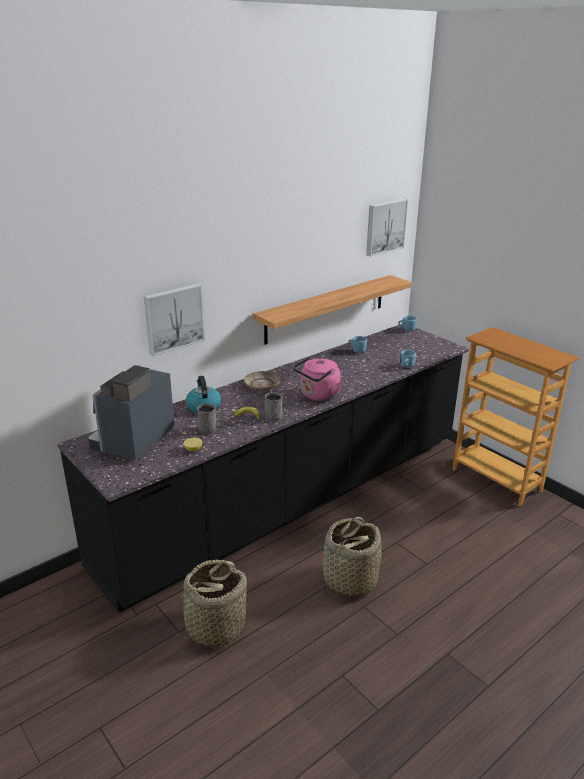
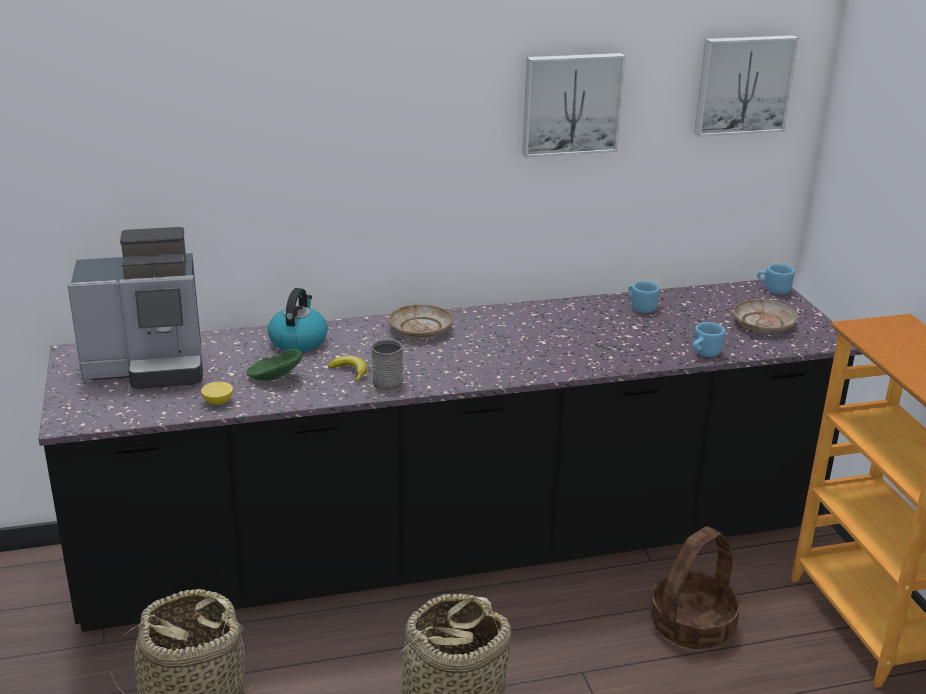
camera: 25 degrees right, 0 degrees up
coffee machine [88,365,175,460] -> coffee machine turned 150 degrees counterclockwise [67,227,203,389]
picture [144,284,205,356] -> picture moved to [522,53,625,158]
grey mug [197,403,222,434] -> green bowl [247,349,302,381]
shelf [253,275,412,345] -> none
pink kettle [293,357,342,401] -> none
none -> basket [650,526,740,649]
none -> beige plate [733,299,797,333]

